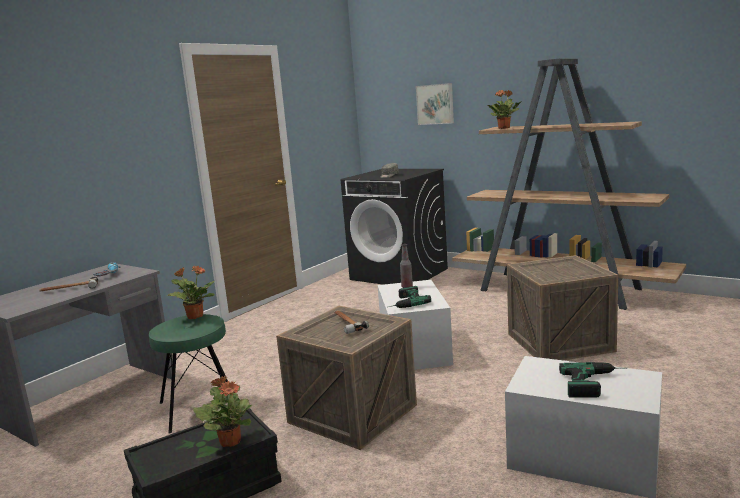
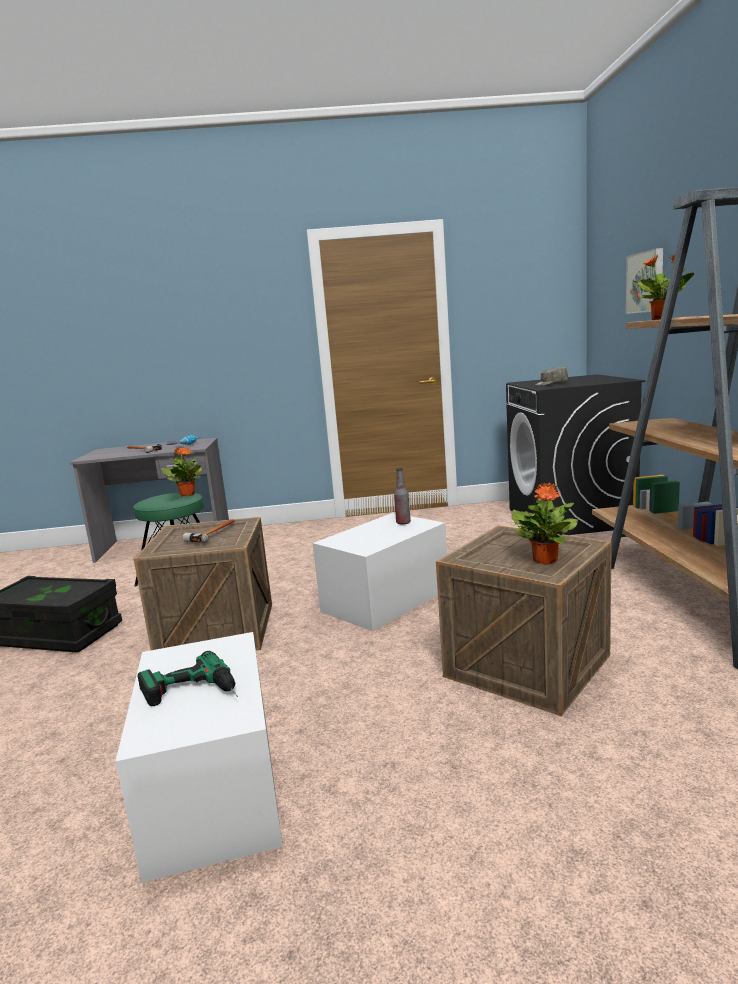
camera: 50 degrees right, 0 degrees up
potted plant [193,376,252,447] -> potted plant moved to [511,483,578,565]
power drill [389,286,431,308] -> none

